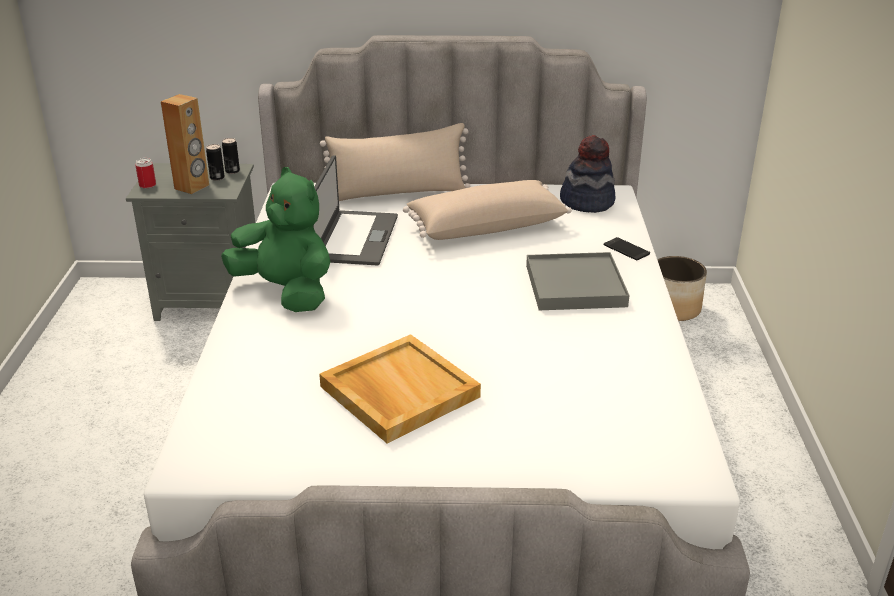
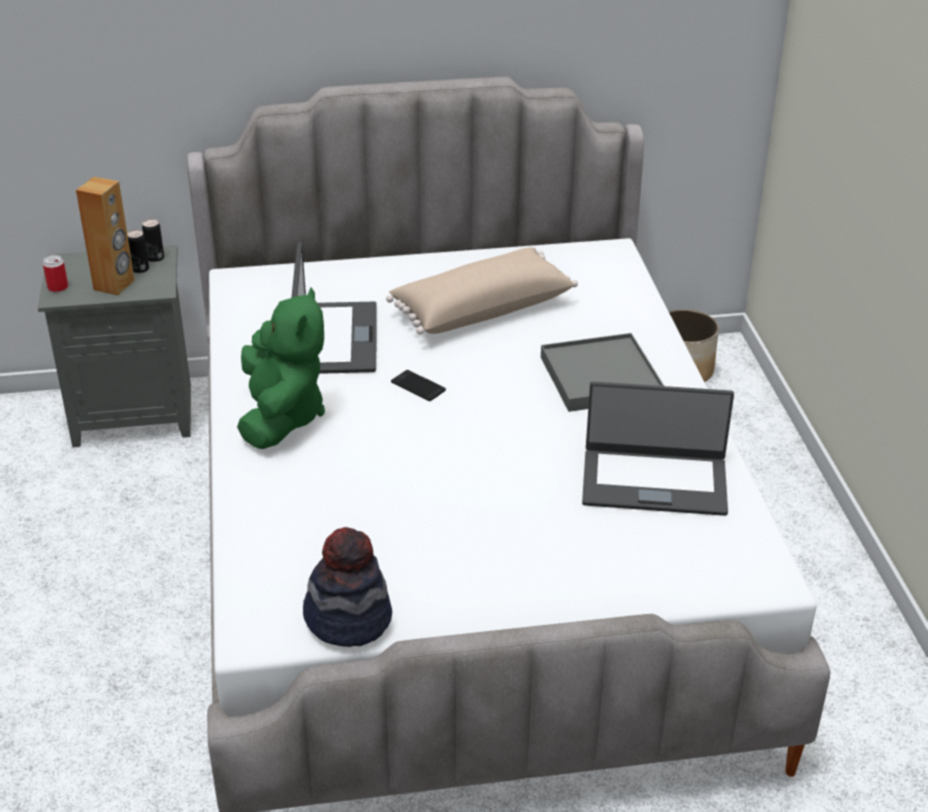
camera: 10 degrees left, 5 degrees up
green plush toy [221,167,331,312] -> green plush toy turned 60 degrees clockwise [237,287,325,449]
beige tray [319,334,481,443] -> none
beige pillow [320,123,470,201] -> none
hat [560,135,615,213] -> hat moved to [303,527,392,647]
phone [604,237,650,261] -> phone moved to [391,370,446,401]
none -> laptop [582,382,734,516]

